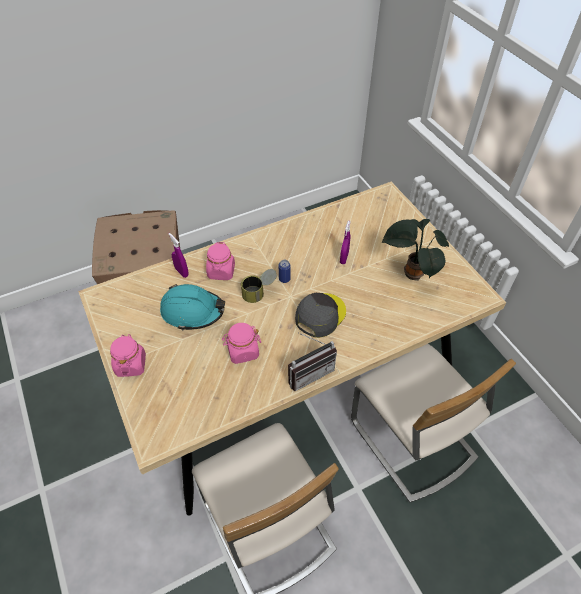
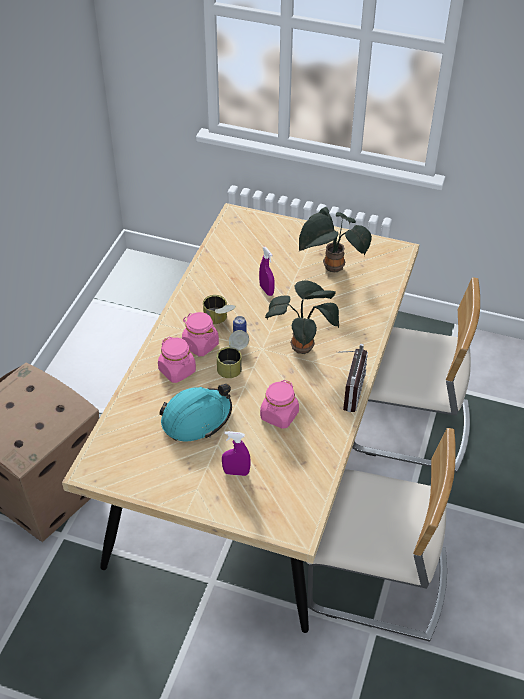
camera: 45 degrees left, 5 degrees down
pink jar [110,334,146,377] -> pink jar moved to [182,312,219,356]
purple spray bottle [169,233,189,278] -> purple spray bottle moved to [222,431,251,476]
grey cap [295,293,346,338] -> potted plant [265,280,339,354]
none -> can [203,295,236,324]

